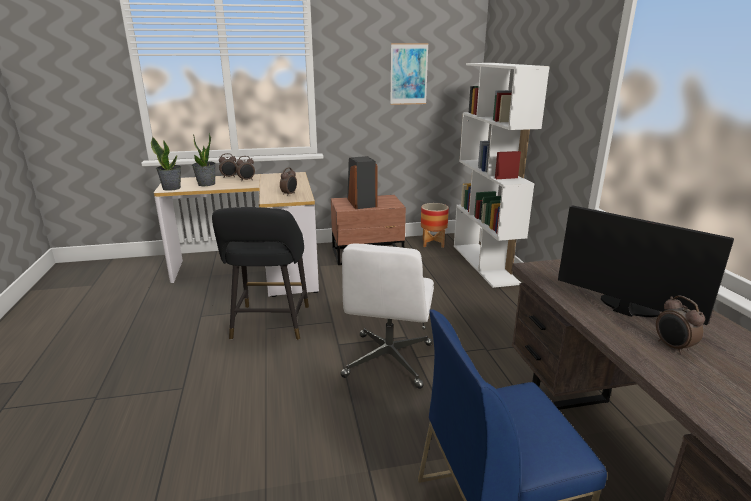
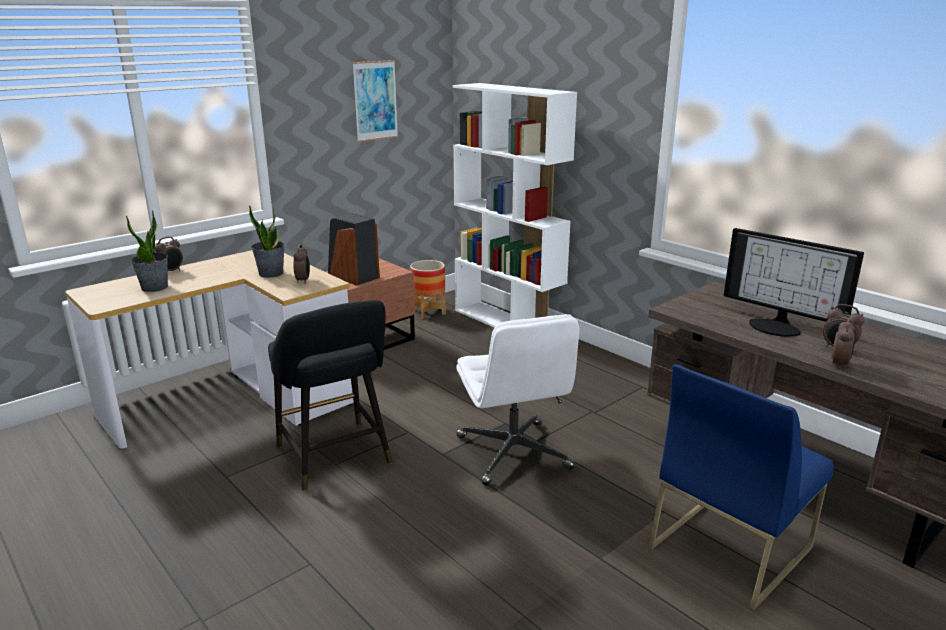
camera: 30 degrees left, 0 degrees up
potted plant [151,136,181,191] -> potted plant moved to [249,205,285,278]
alarm clock [236,156,255,180] -> alarm clock moved to [831,318,855,370]
monitor [558,205,734,325] -> monitor turned 150 degrees counterclockwise [724,228,864,337]

